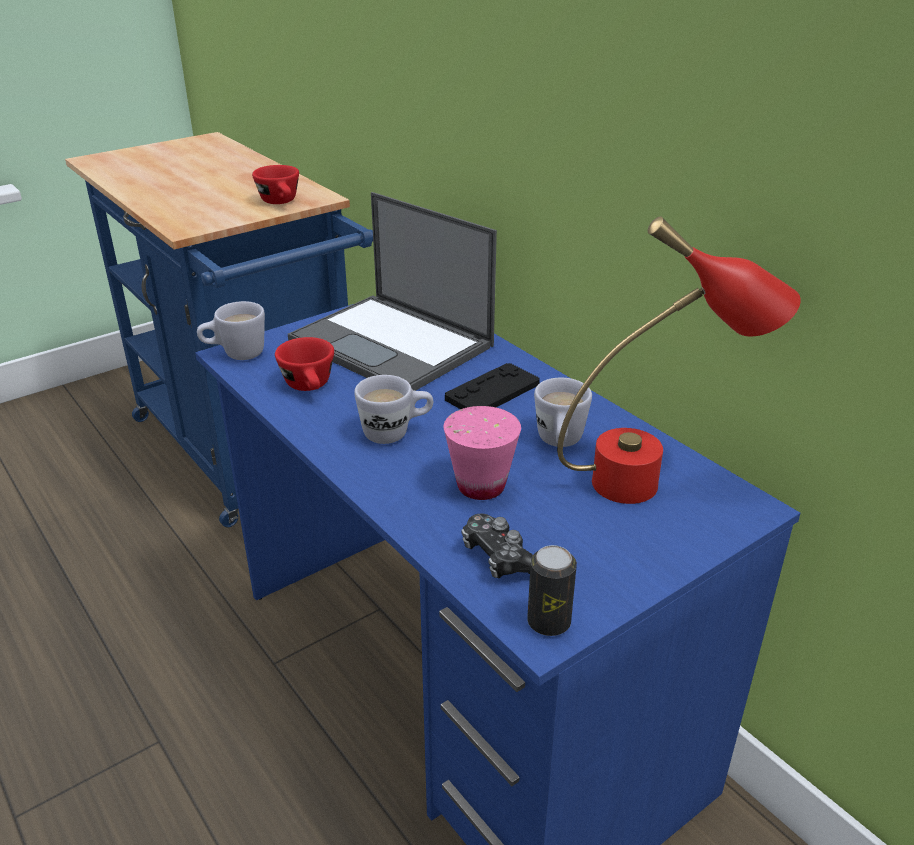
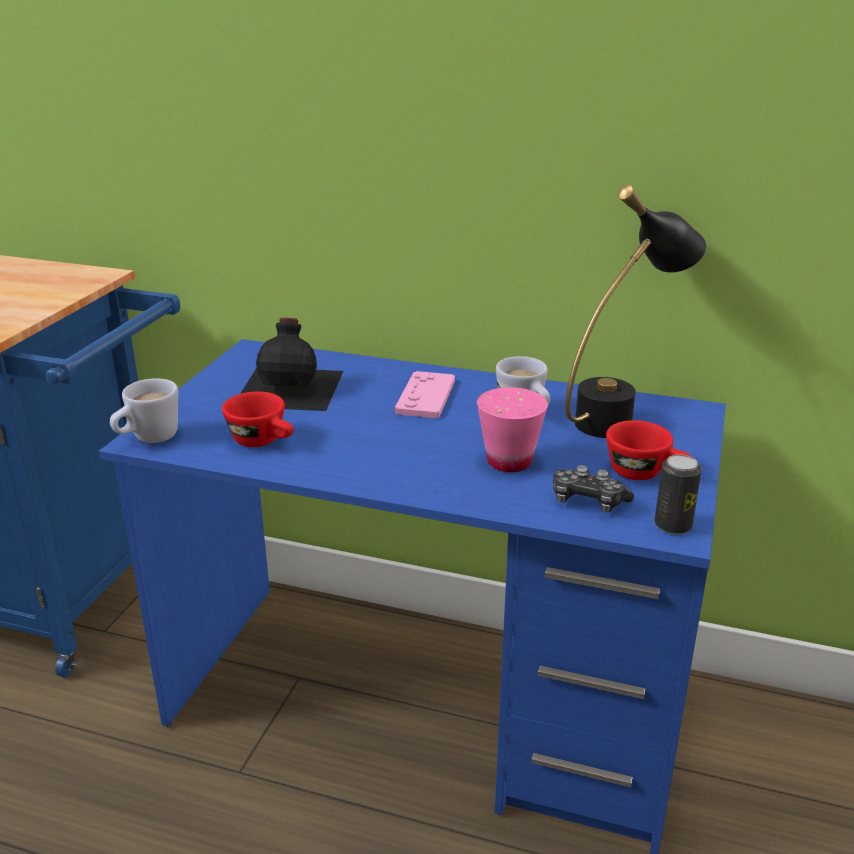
camera: 35 degrees left, 5 degrees down
red cup [252,165,299,204] -> red cup moved to [606,420,691,480]
laptop [288,192,497,391] -> black bottle [240,318,343,411]
white mug [354,375,433,444] -> none
black game controller [445,363,540,409] -> pink game controller [395,371,455,418]
red table lamp [557,217,801,504] -> black table lamp [565,184,706,438]

